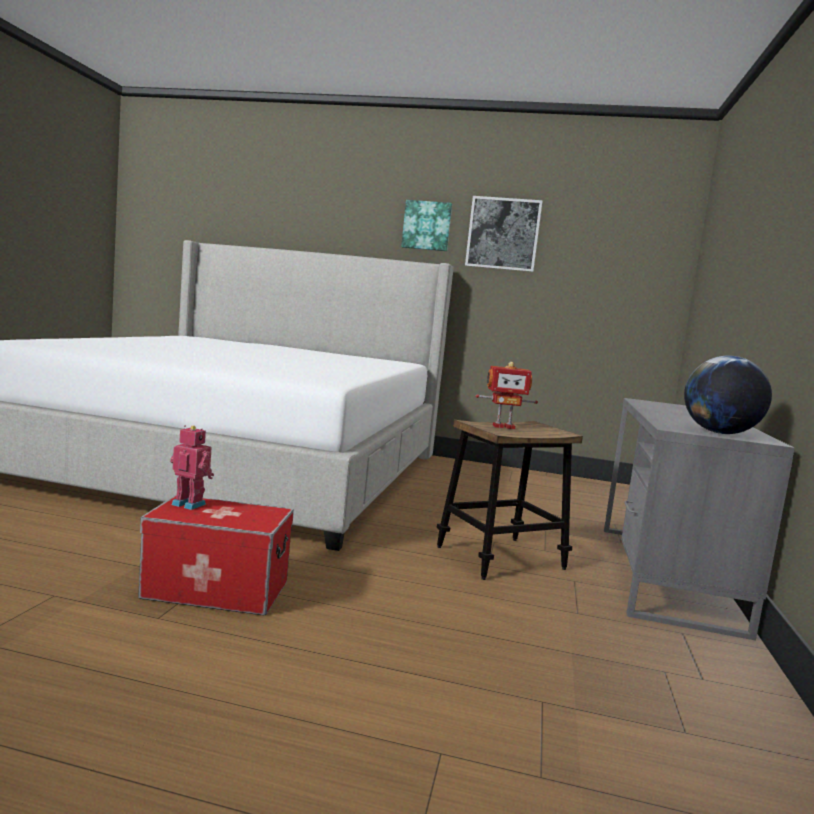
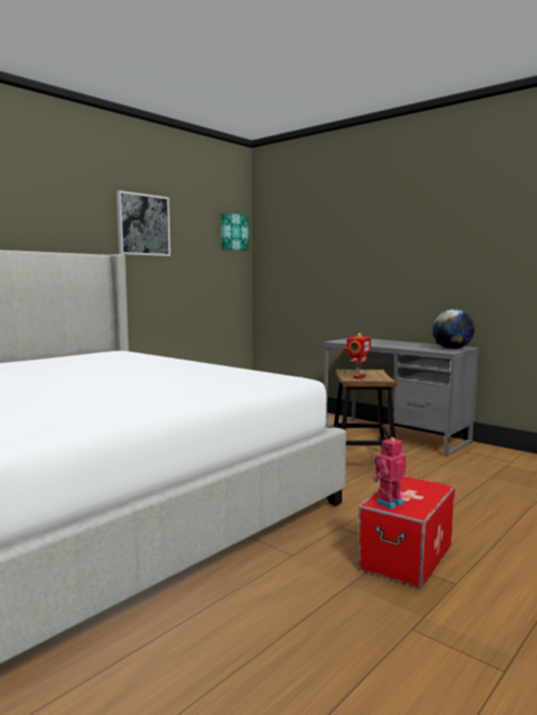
camera: 60 degrees left, 0 degrees up
picture [401,200,452,251] -> picture moved to [221,213,249,251]

